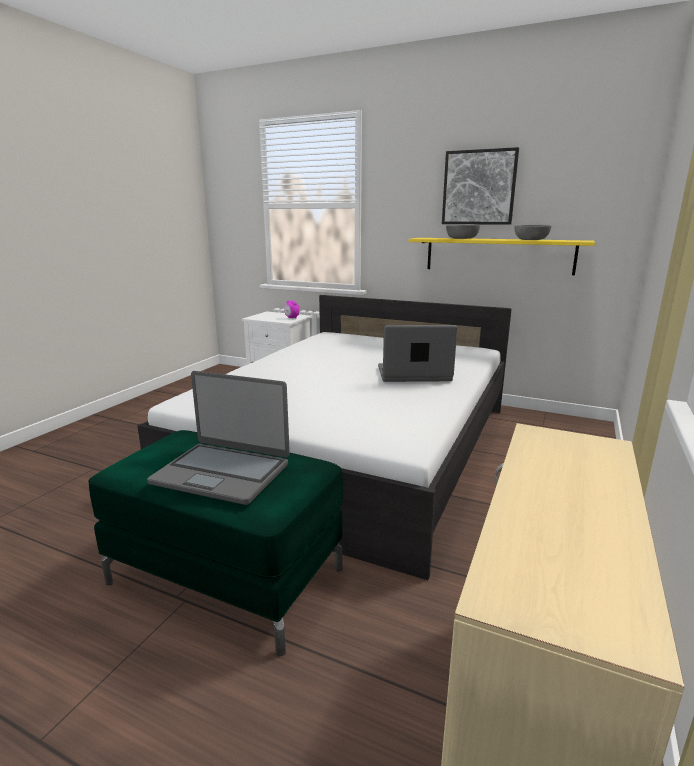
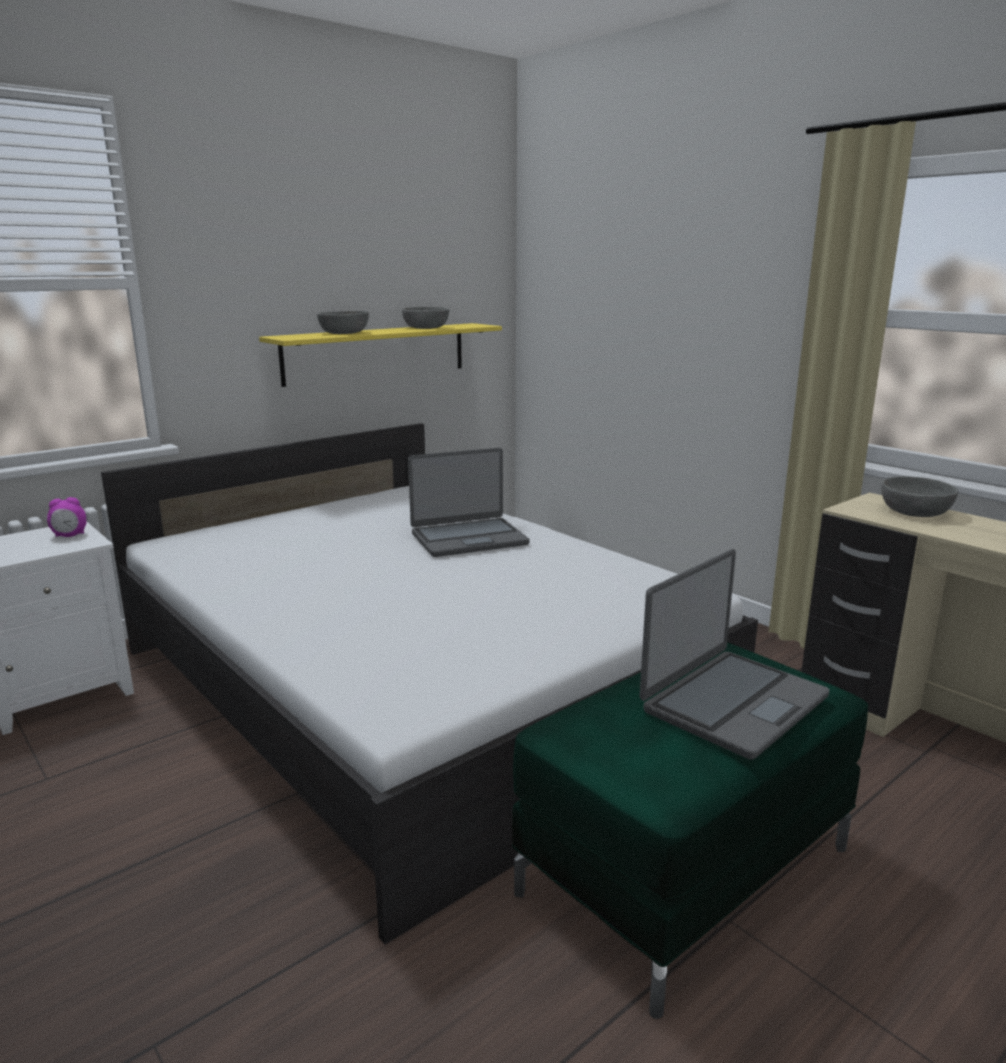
camera: 65 degrees left, 0 degrees up
laptop [378,325,457,382] -> laptop turned 135 degrees counterclockwise [408,448,530,557]
picture [442,147,519,225] -> none
none -> grey bowl [881,476,958,517]

